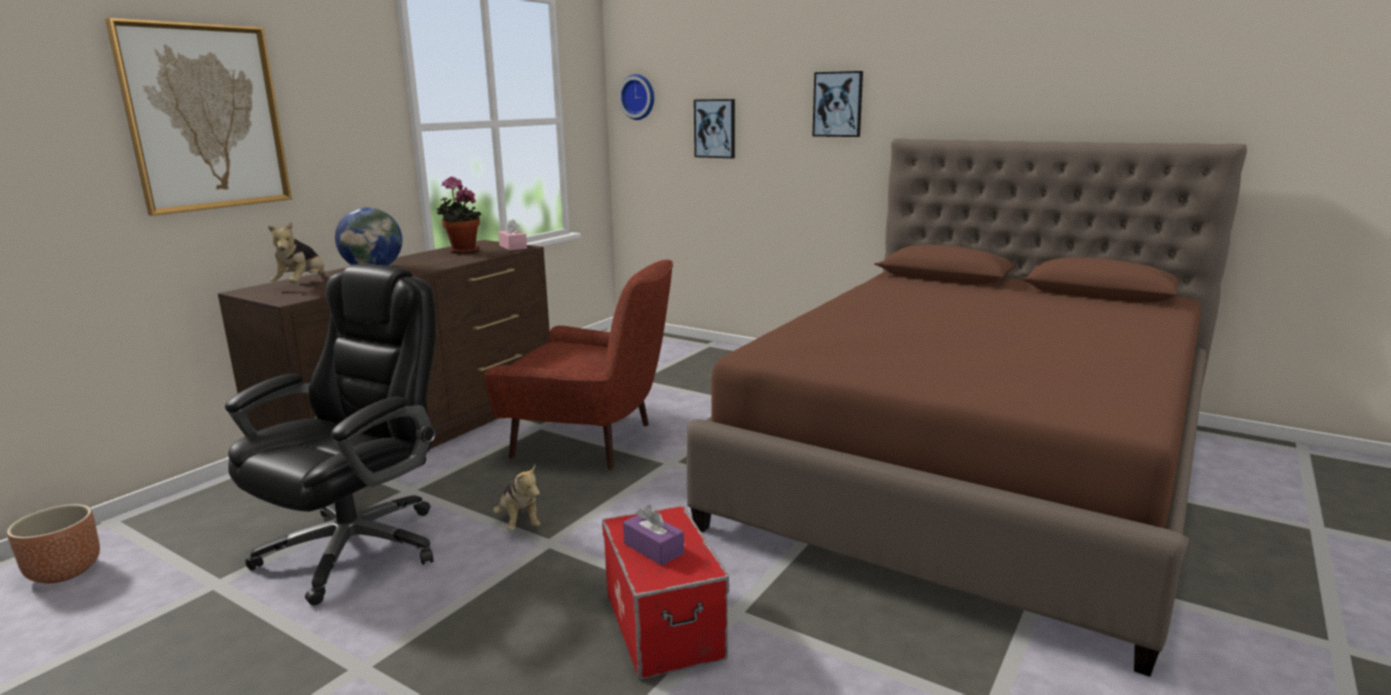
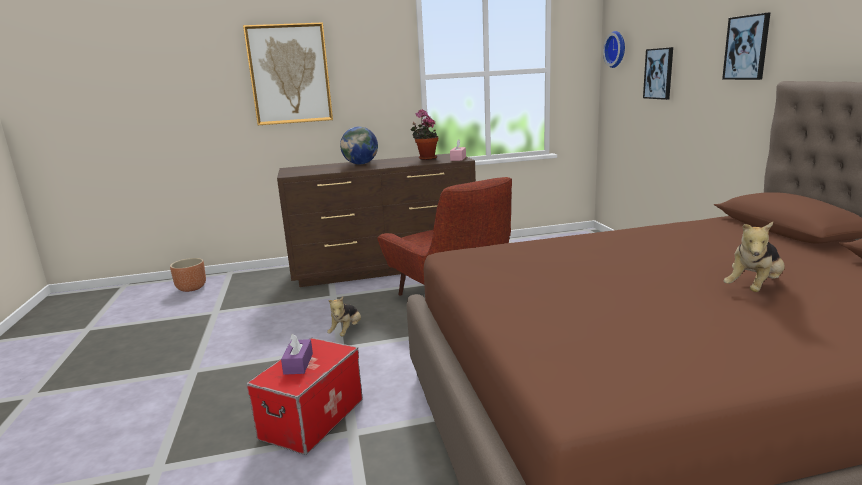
camera: 45 degrees right, 0 degrees up
black office chair [225,264,436,606] -> none
plush toy [268,222,324,283] -> plush toy moved to [723,222,785,292]

